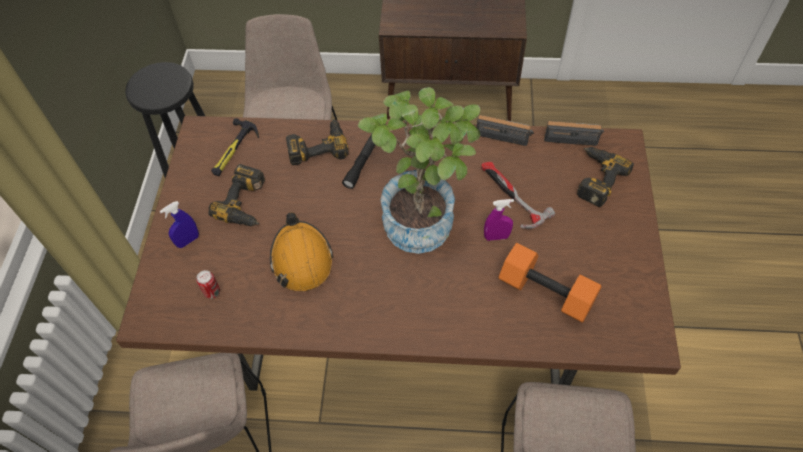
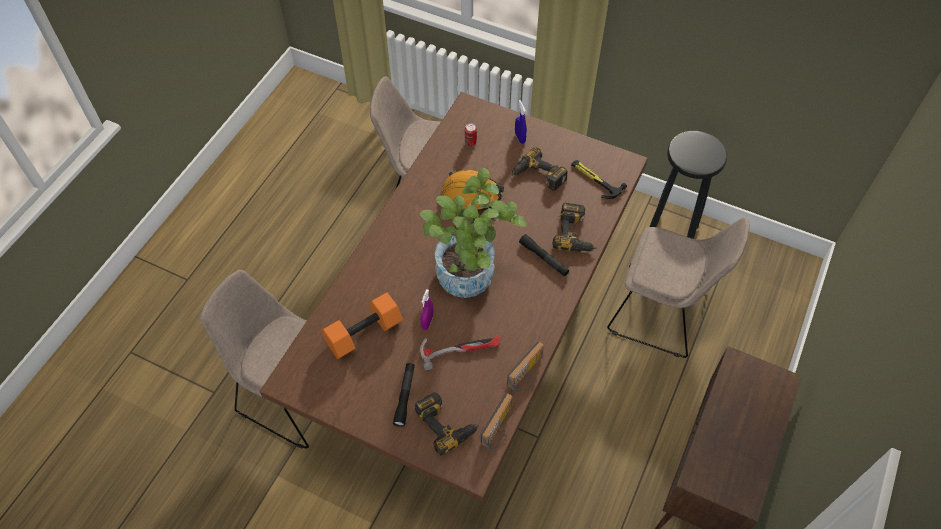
camera: 110 degrees right, 0 degrees up
none -> black flashlight [393,363,415,427]

